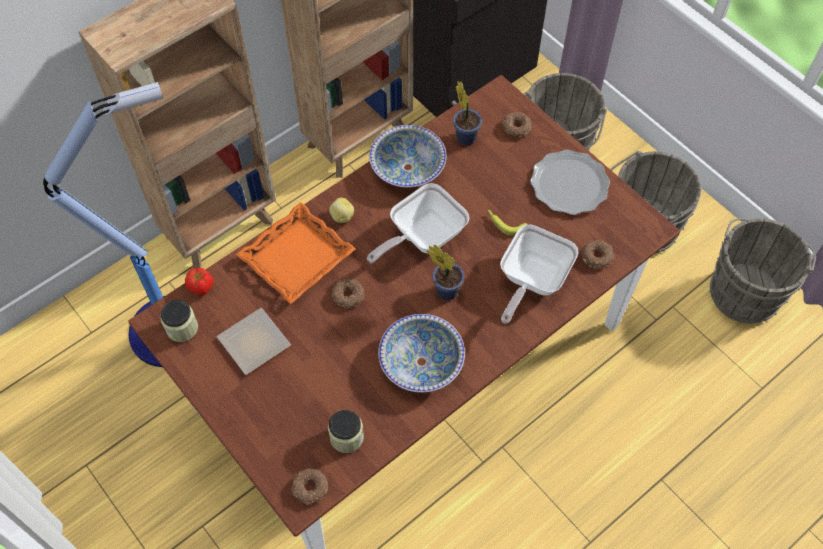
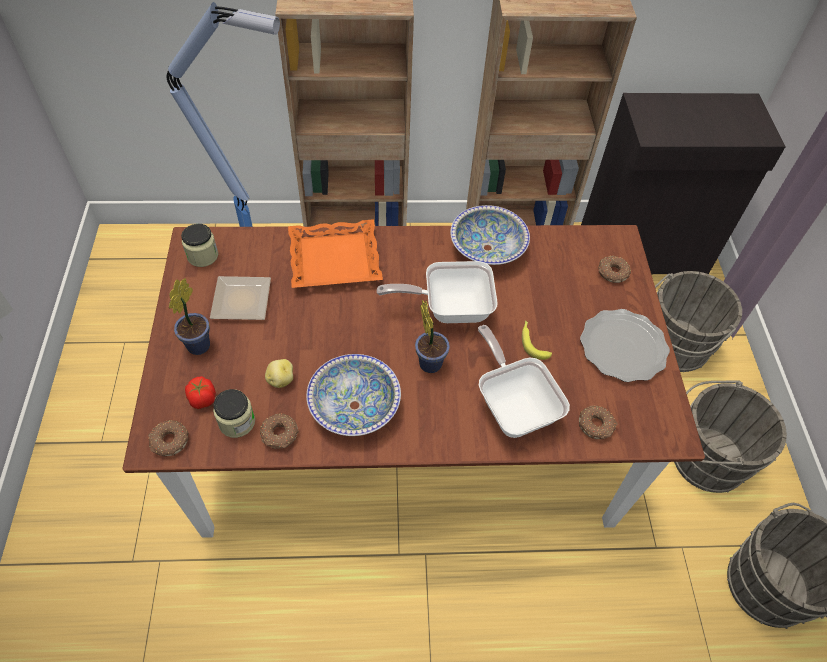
camera: 35 degrees right, 5 degrees down
tomato [185,267,213,295] -> tomato moved to [185,376,216,409]
potato [329,198,354,223] -> potato moved to [265,359,293,388]
donut [332,278,365,308] -> donut moved to [260,413,299,449]
potted plant [453,81,482,146] -> potted plant moved to [169,278,210,355]
frying pan [500,225,579,324] -> frying pan turned 90 degrees clockwise [478,325,570,438]

